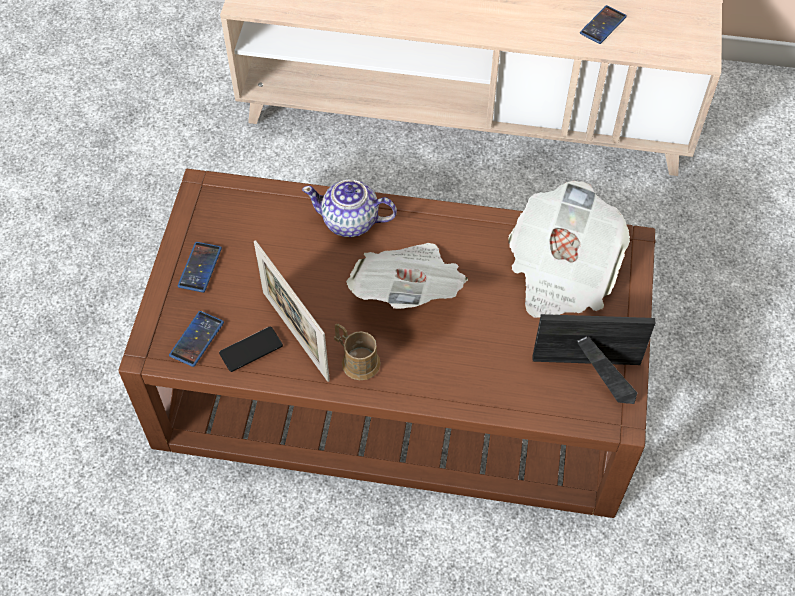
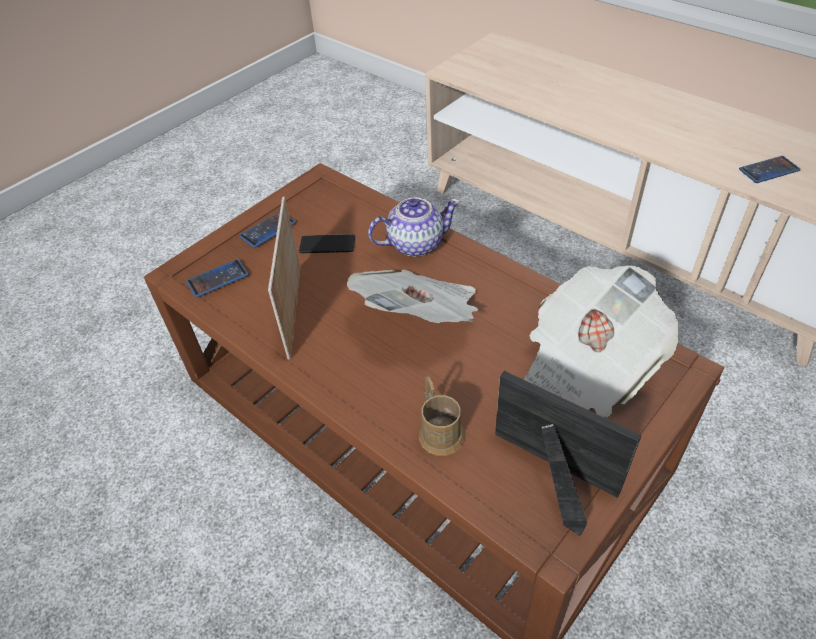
camera: 35 degrees right, 10 degrees down
phone [219,326,283,372] -> phone moved to [299,234,355,253]
teapot [302,179,397,237] -> teapot turned 120 degrees clockwise [368,197,460,257]
brown mug [334,324,381,380] -> brown mug moved to [419,376,465,456]

